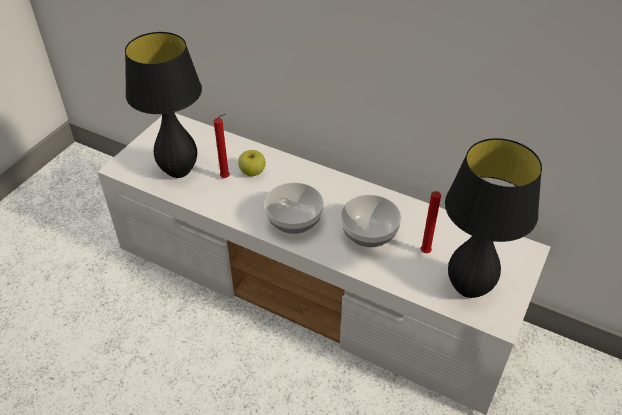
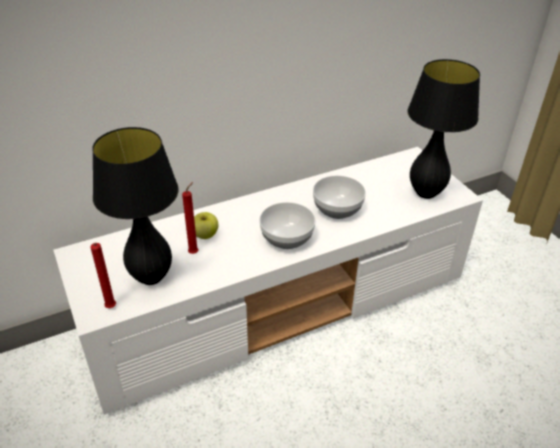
camera: 55 degrees left, 5 degrees down
red candle [421,191,441,253] -> red candle moved to [90,243,116,308]

